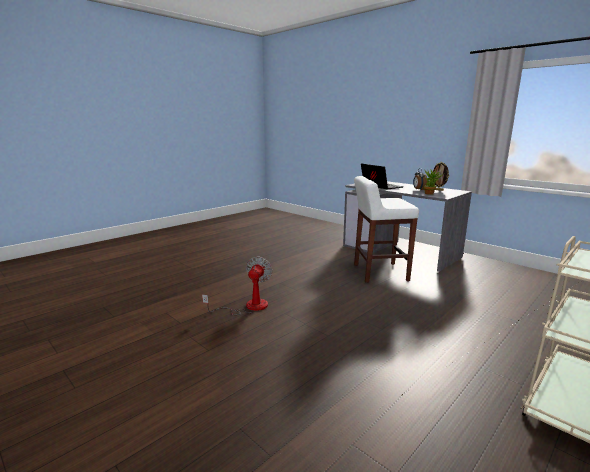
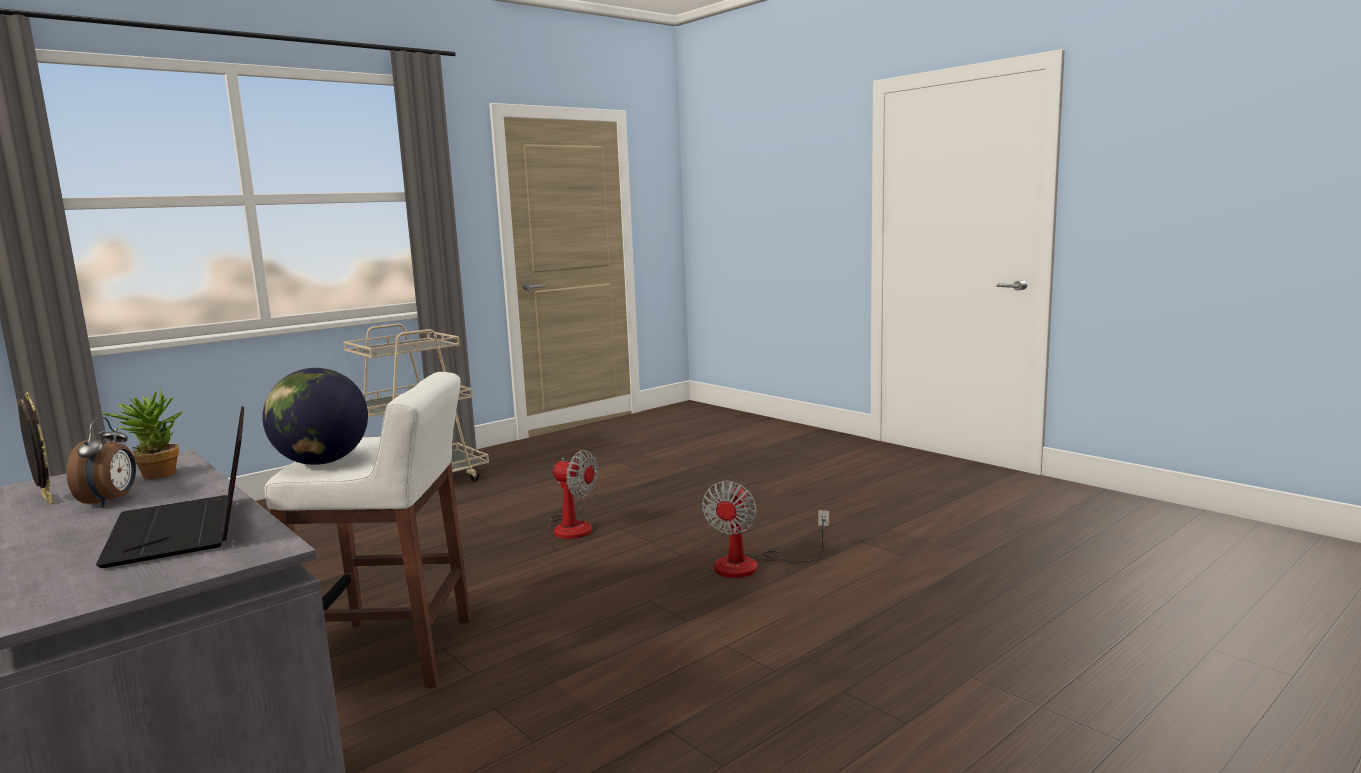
camera: 175 degrees left, 5 degrees down
none -> globe [262,368,368,465]
none -> fan [549,450,598,539]

